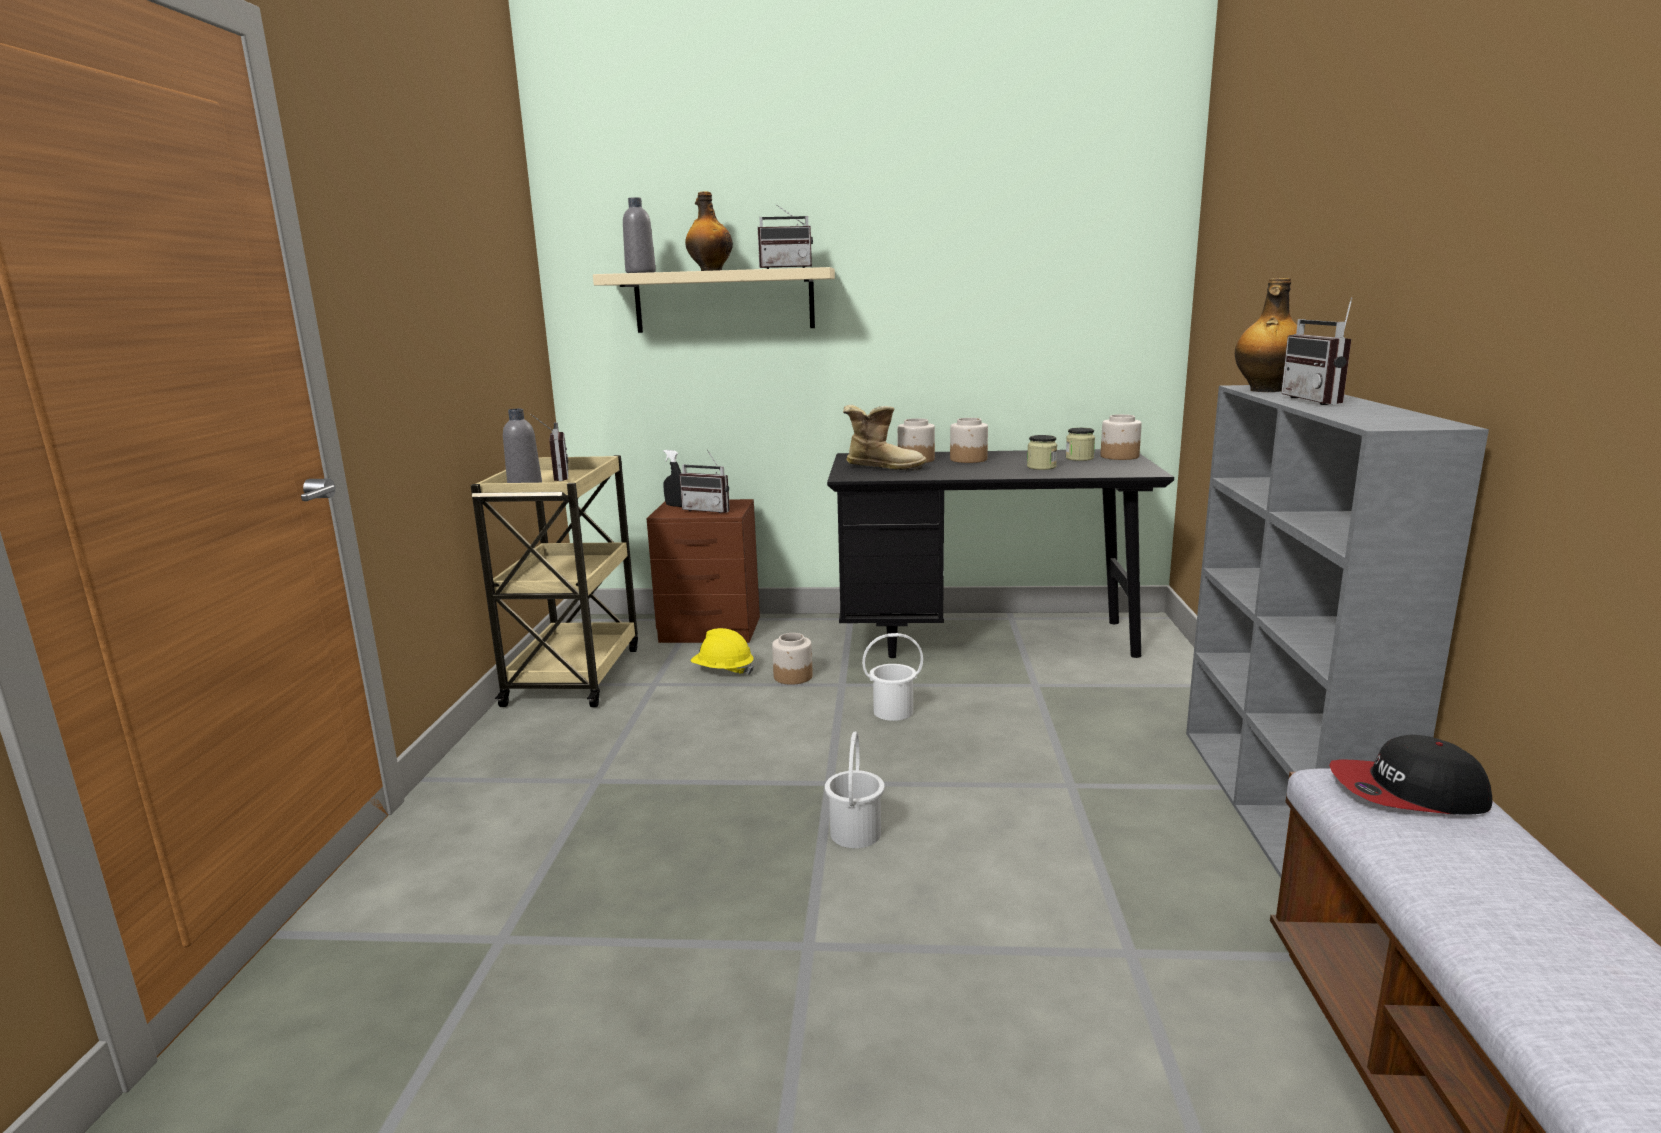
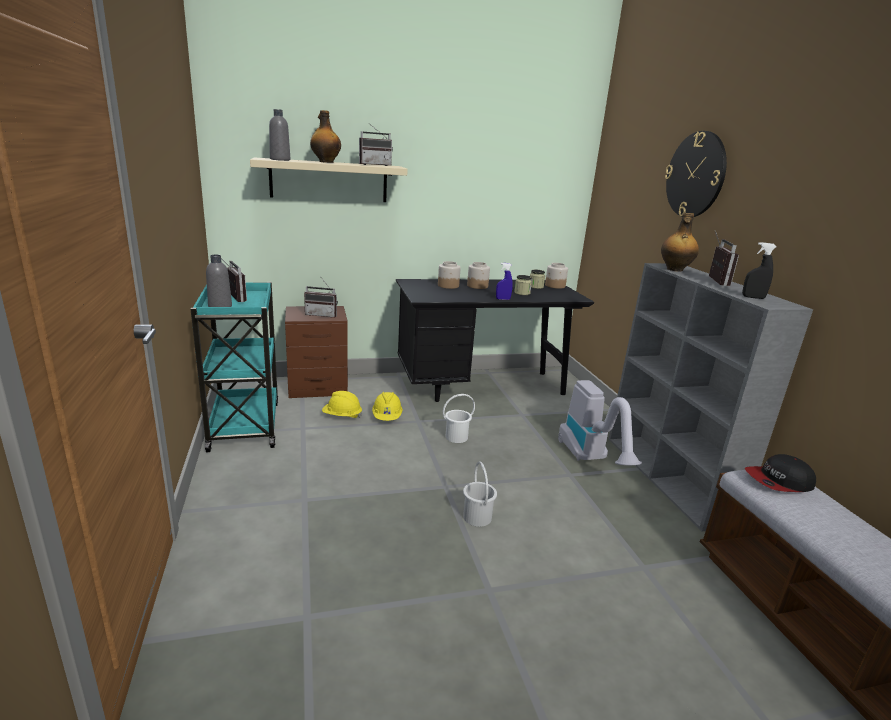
camera: 20 degrees left, 5 degrees up
beige cart [470,455,638,707] -> turquoise cart [191,282,278,452]
black spray bottle [663,450,682,507] -> black spray bottle moved to [742,242,776,299]
jar [772,633,813,685] -> yellow hard hat [372,392,403,421]
boot [843,405,927,471] -> none
radio [1281,297,1352,405] -> radio turned 150 degrees counterclockwise [709,231,739,286]
none -> blue spray bottle [496,263,513,300]
none -> vacuum cleaner [558,380,642,465]
none -> wall clock [665,131,727,217]

